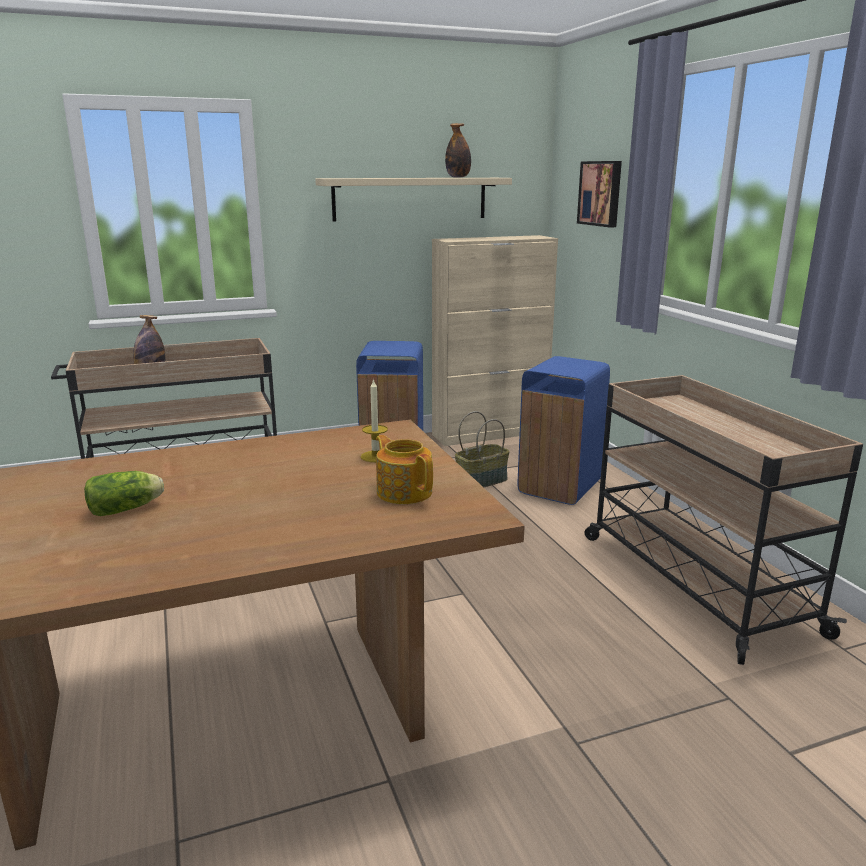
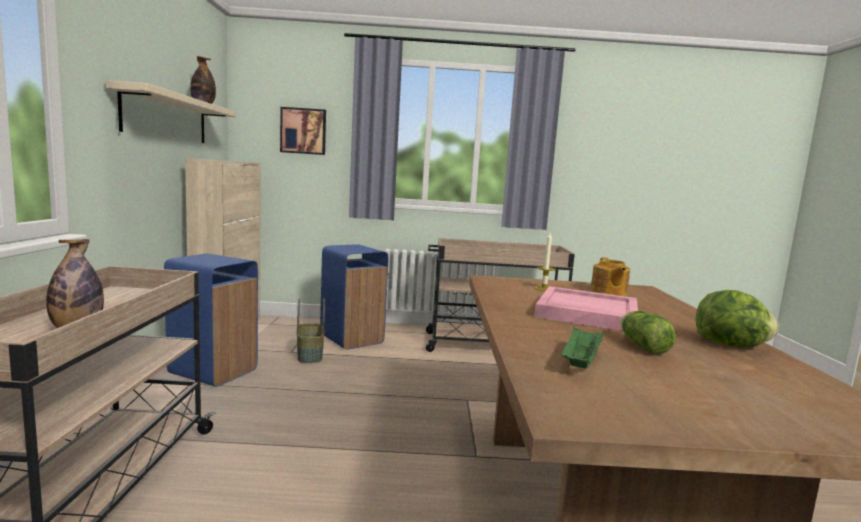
camera: 70 degrees left, 10 degrees down
teapot [376,435,433,504] -> teapot turned 75 degrees counterclockwise [591,257,630,296]
none -> pink tray [535,286,638,331]
none -> green tray [561,326,605,369]
none -> lettuce [696,290,779,347]

